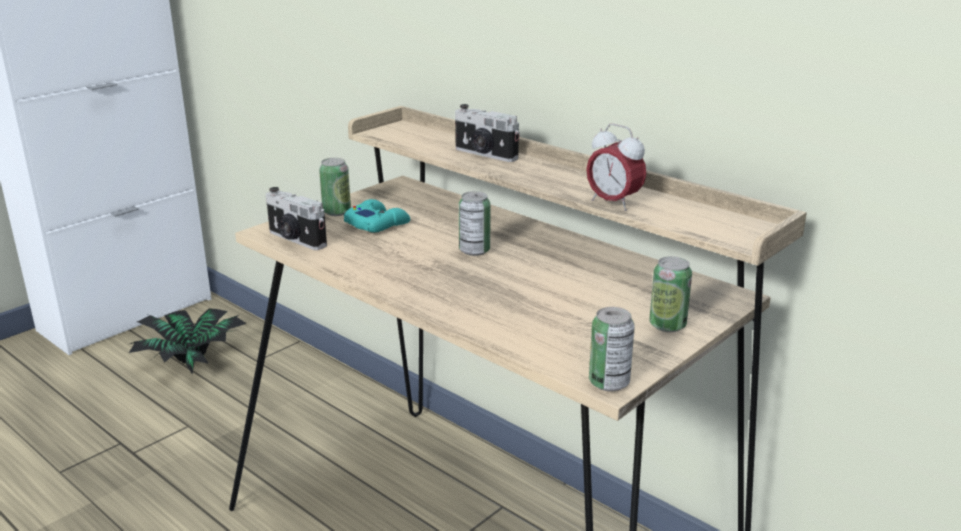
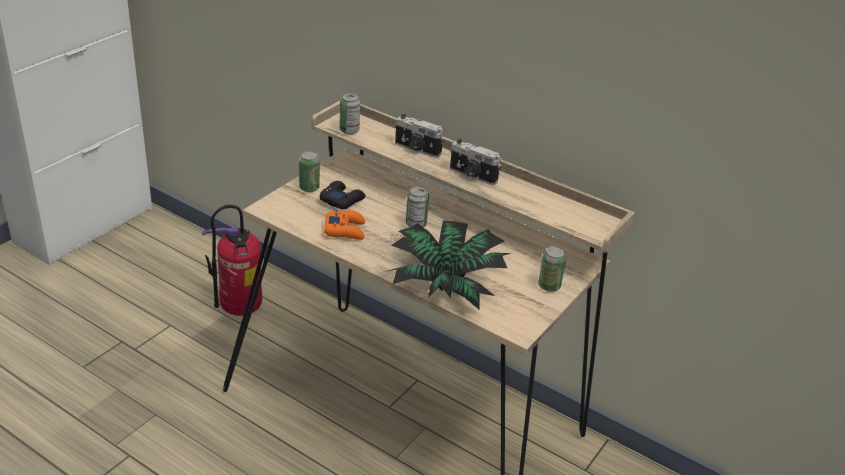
camera: 10 degrees left, 10 degrees up
potted plant [129,309,247,374] -> potted plant moved to [385,221,511,309]
camera [266,187,327,250] -> camera moved to [450,139,501,185]
turquoise game controller [344,199,410,233] -> black game controller [320,181,365,209]
alarm clock [586,124,646,211] -> none
can [589,307,635,391] -> can moved to [339,93,360,135]
none -> fire extinguisher [201,205,262,316]
none -> orange game controller [324,210,365,240]

